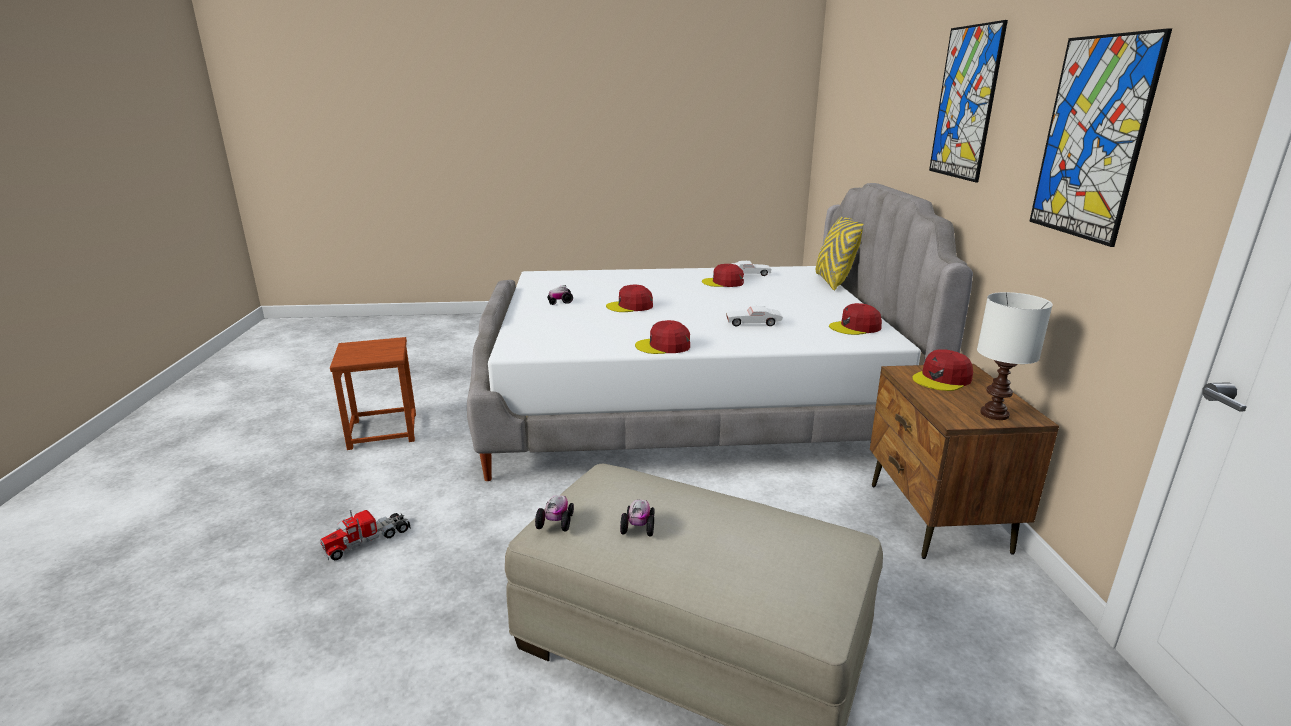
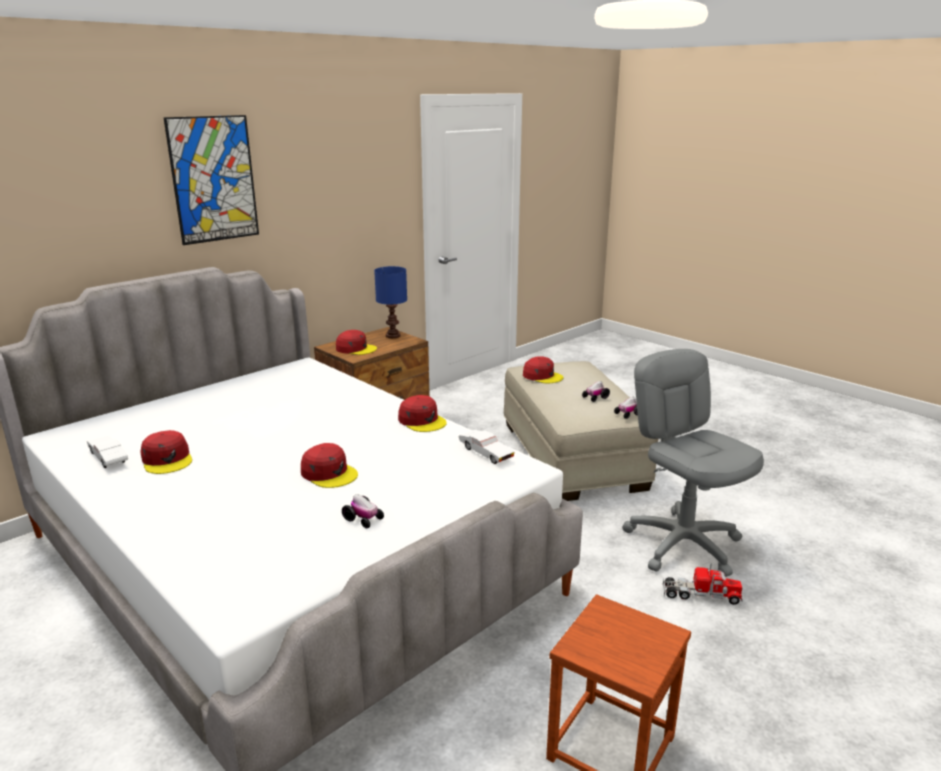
camera: 130 degrees left, 0 degrees up
white toy car [726,306,783,326] -> white toy car moved to [459,430,514,464]
yellow pillow [816,216,864,291] -> none
red cap [829,303,882,335] -> red cap moved to [523,356,564,383]
white table lamp [977,292,1053,420] -> blue table lamp [374,266,407,338]
picture [1029,28,1172,247] -> none
none -> grey office chair [622,349,764,577]

